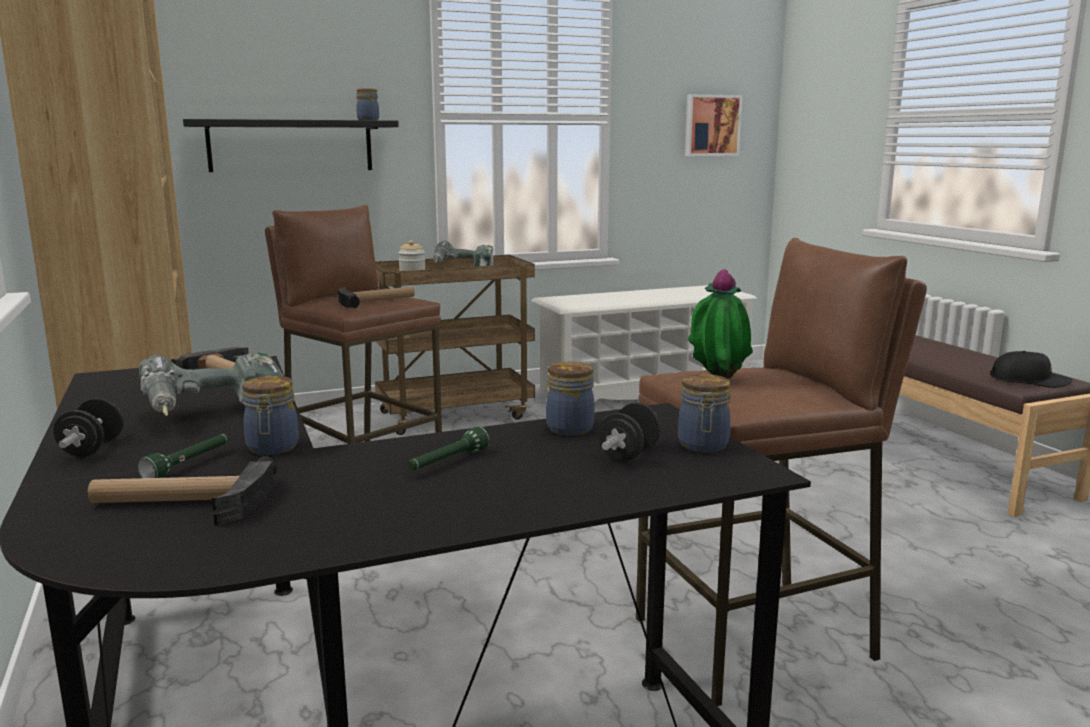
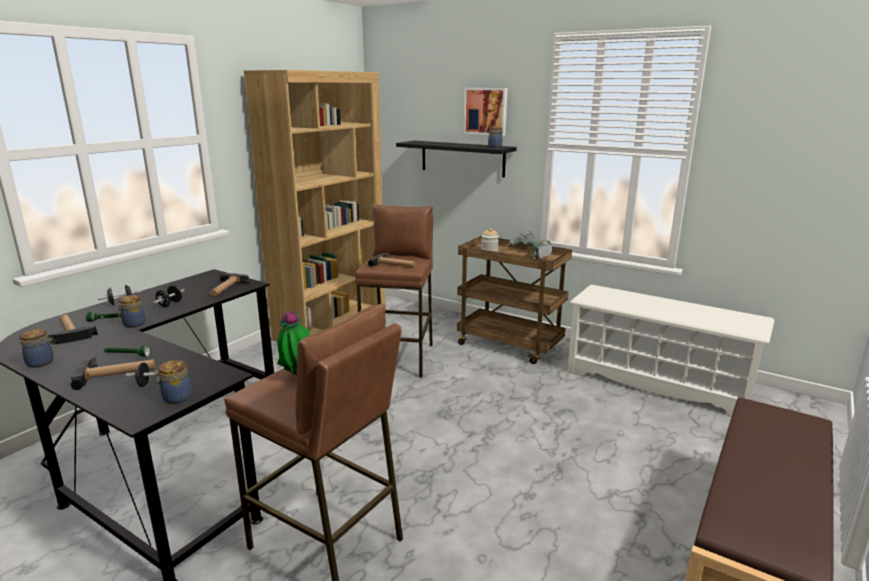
camera: 55 degrees right, 5 degrees up
power drill [139,353,283,416] -> black dumbbell [153,285,185,307]
jar [546,362,594,436] -> jar moved to [19,329,55,368]
picture [685,94,743,156] -> picture moved to [464,88,507,136]
black cap [990,351,1072,388] -> none
none -> hammer [71,357,156,390]

